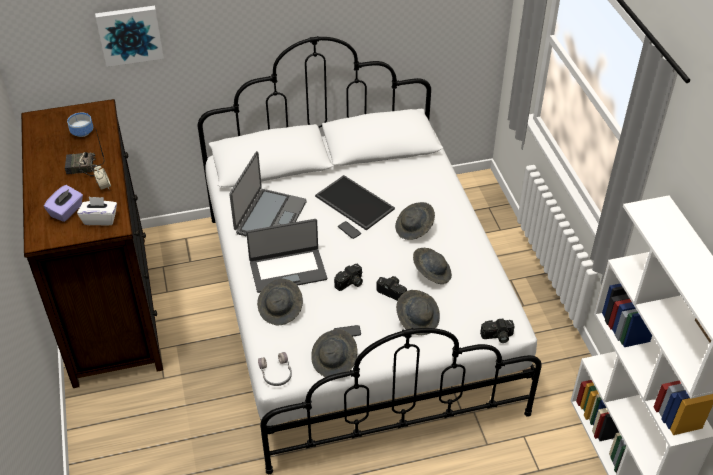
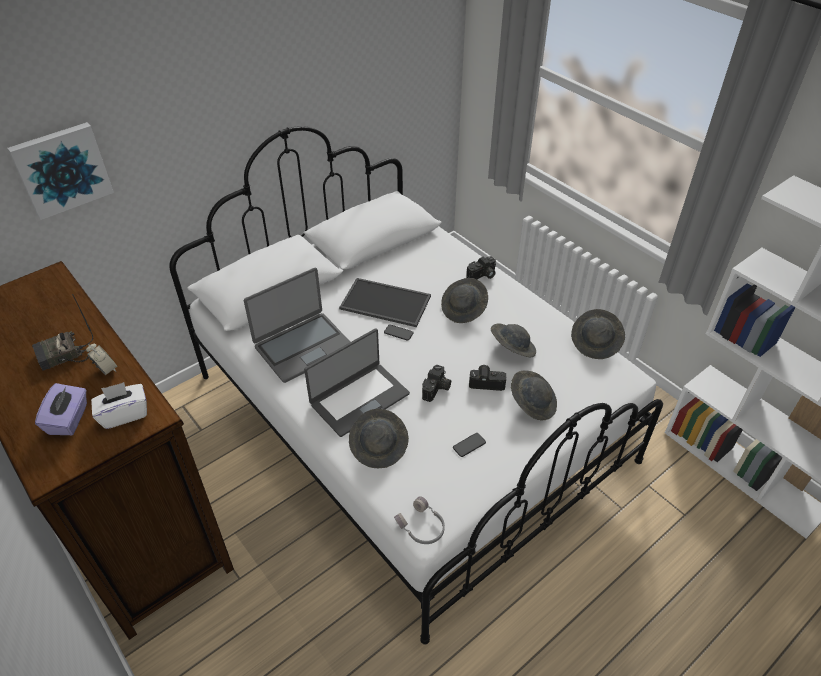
camera: 25 degrees left, 0 degrees up
bowl [67,112,93,137] -> none
laptop [229,151,307,237] -> laptop turned 60 degrees clockwise [244,268,350,383]
grey hat [311,329,358,377] -> grey hat moved to [571,309,625,359]
camera [480,318,515,343] -> camera moved to [466,256,496,279]

